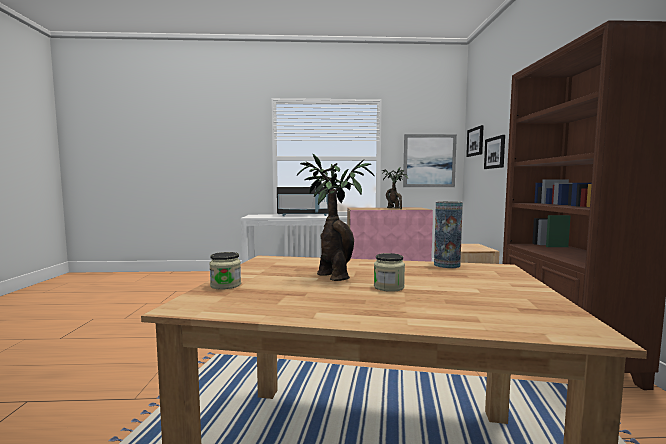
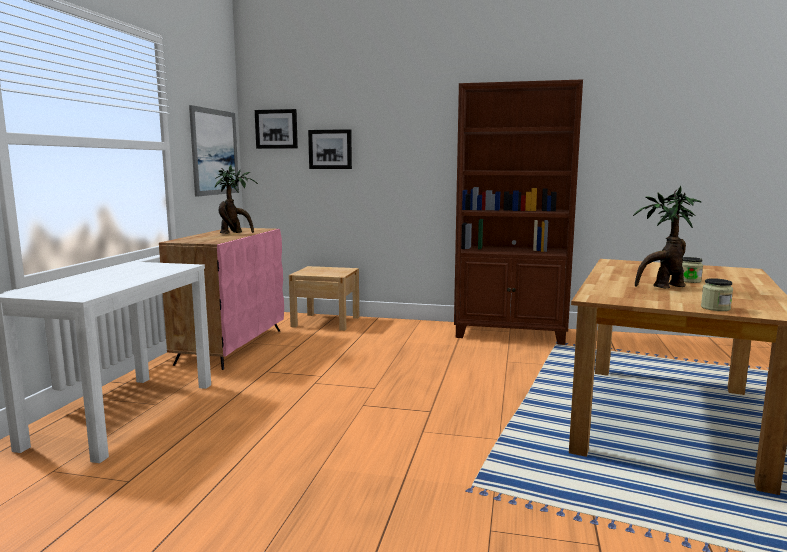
camera: 75 degrees left, 5 degrees up
black microwave [277,187,329,216] -> none
vase [434,201,463,268] -> none

